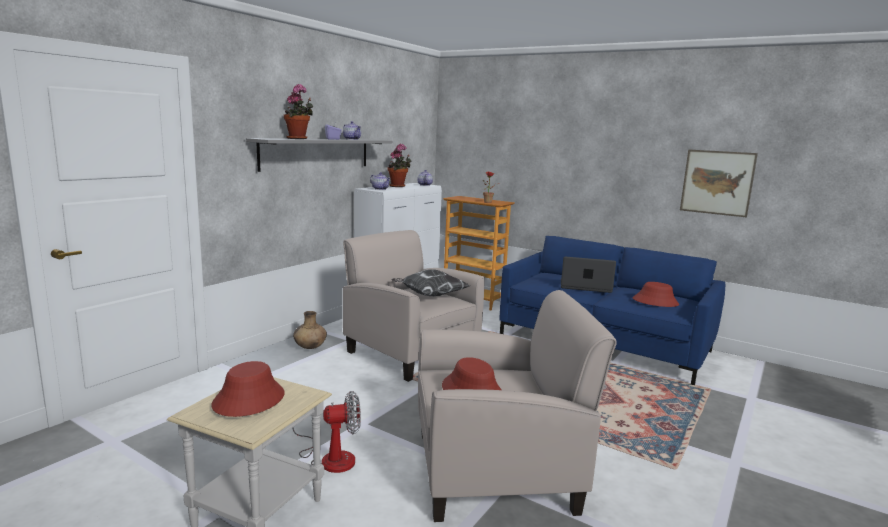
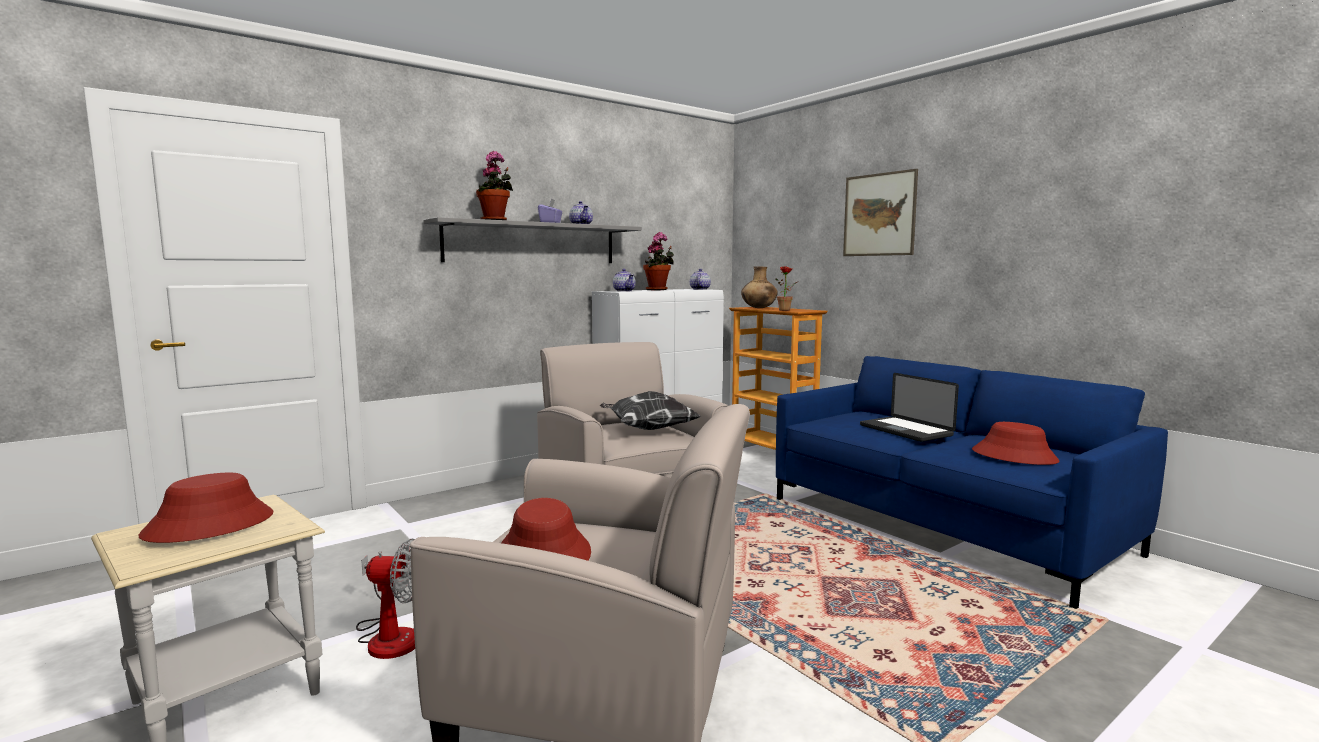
camera: 20 degrees right, 5 degrees down
brown vase [293,311,327,349] -> brown vase moved to [741,266,778,308]
laptop [561,257,616,293] -> laptop turned 150 degrees counterclockwise [860,373,959,442]
picture [680,149,758,218] -> picture moved to [843,169,918,256]

